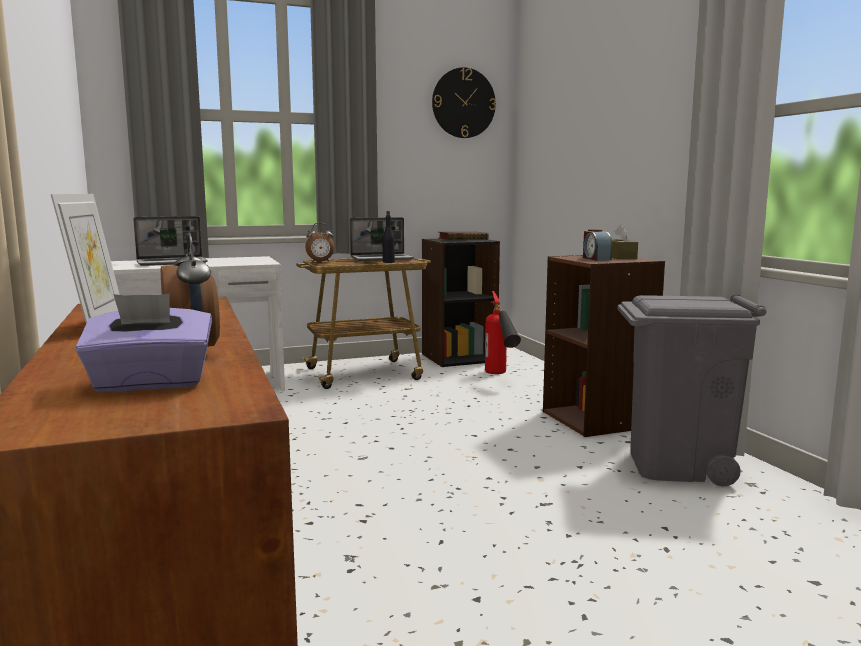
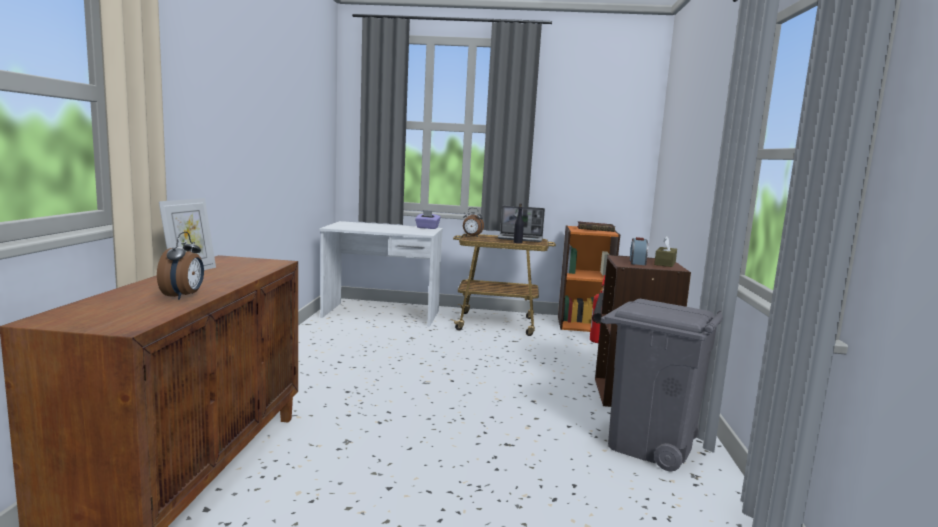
camera: 25 degrees right, 0 degrees up
purple tissue box [76,294,212,392] -> purple tissue box moved to [415,210,441,229]
laptop [133,216,208,266] -> none
black bookcase [422,239,500,367] -> orange bookcase [558,226,620,332]
wall clock [432,67,496,138] -> none

